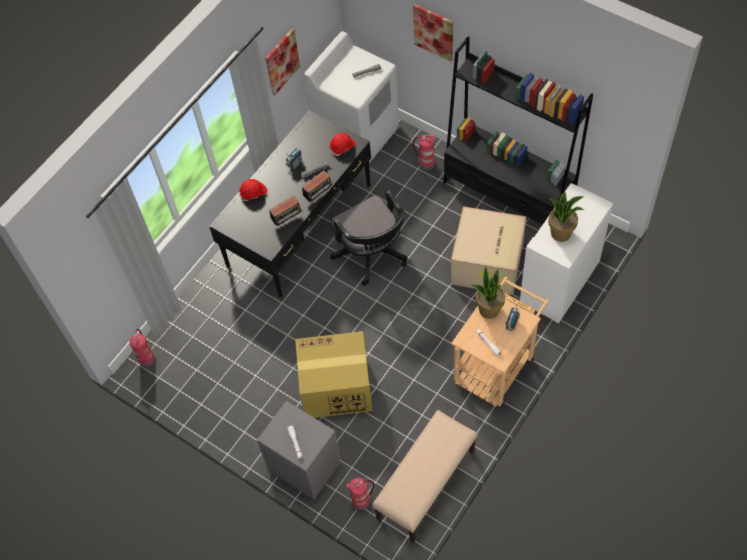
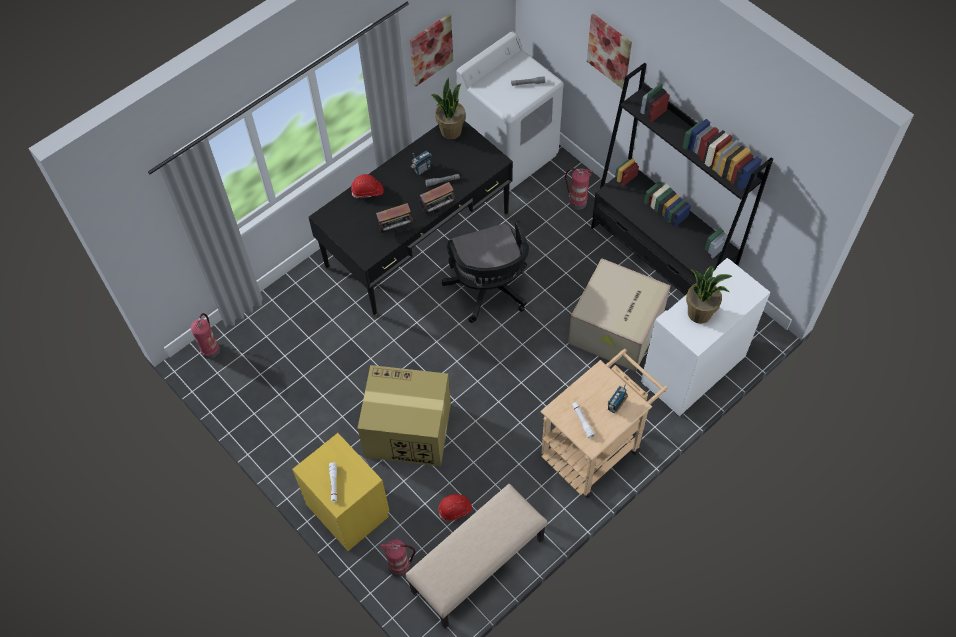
camera: 10 degrees right, 0 degrees up
grey nightstand [257,401,341,499] -> yellow nightstand [292,433,389,551]
red hard hat [329,133,356,156] -> red hard hat moved to [438,494,472,521]
potted plant [472,266,505,319] -> potted plant moved to [431,77,465,139]

